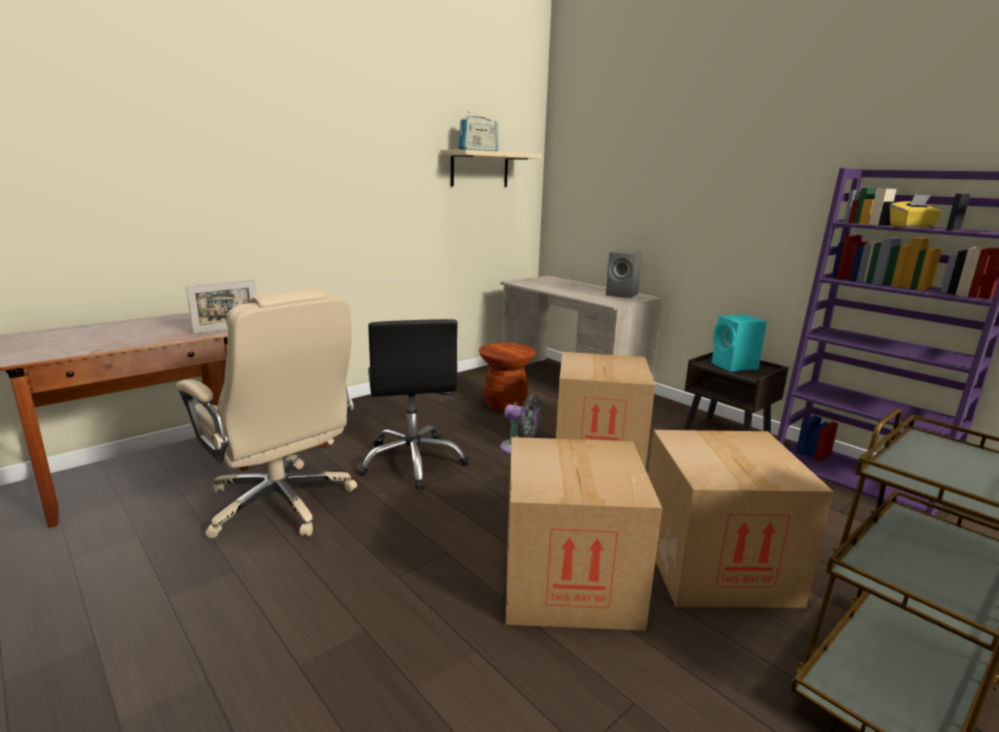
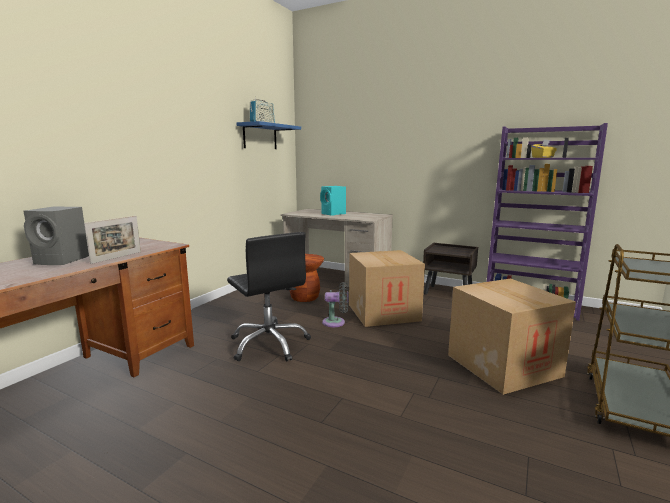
camera: 20 degrees left, 5 degrees down
beige office chair [176,288,357,538] -> none
beige shelf [441,150,542,187] -> blue shelf [236,121,301,149]
cardboard box [506,437,662,631] -> none
grey speaker [606,250,643,298] -> grey speaker moved to [24,206,89,265]
turquoise speaker [712,314,767,372] -> turquoise speaker moved to [320,186,346,215]

